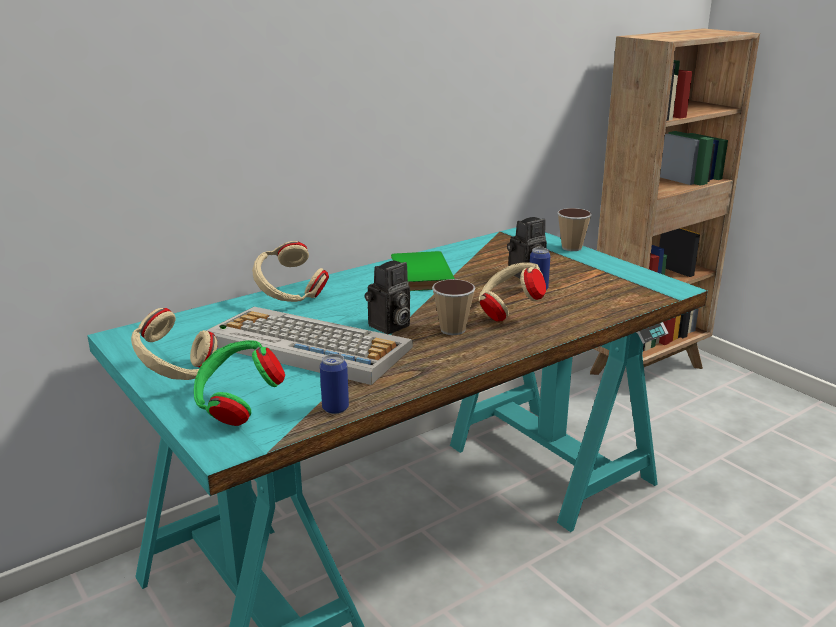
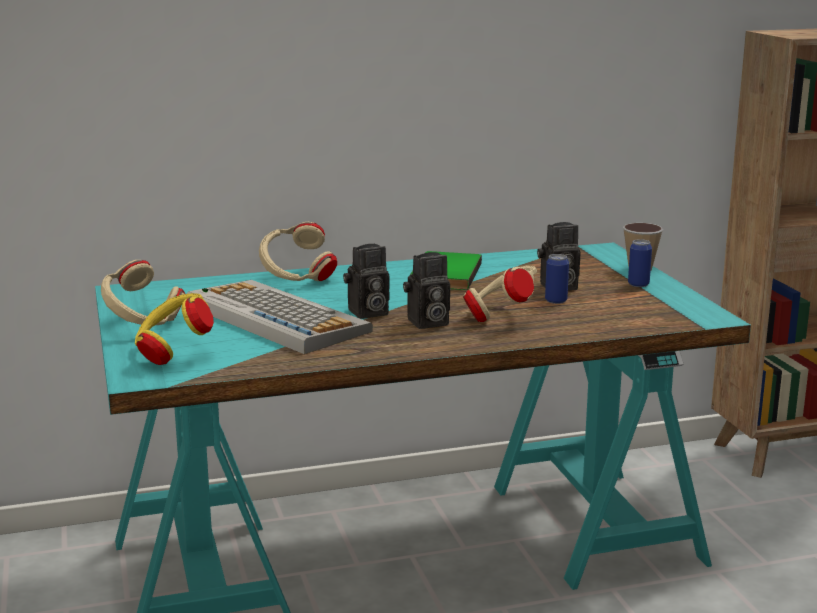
camera: 20 degrees right, 5 degrees down
green headphones [194,340,285,426] -> yellow headphones [135,293,214,365]
can [320,354,349,414] -> can moved to [628,239,652,287]
cup [432,279,476,335] -> camera [403,252,450,329]

